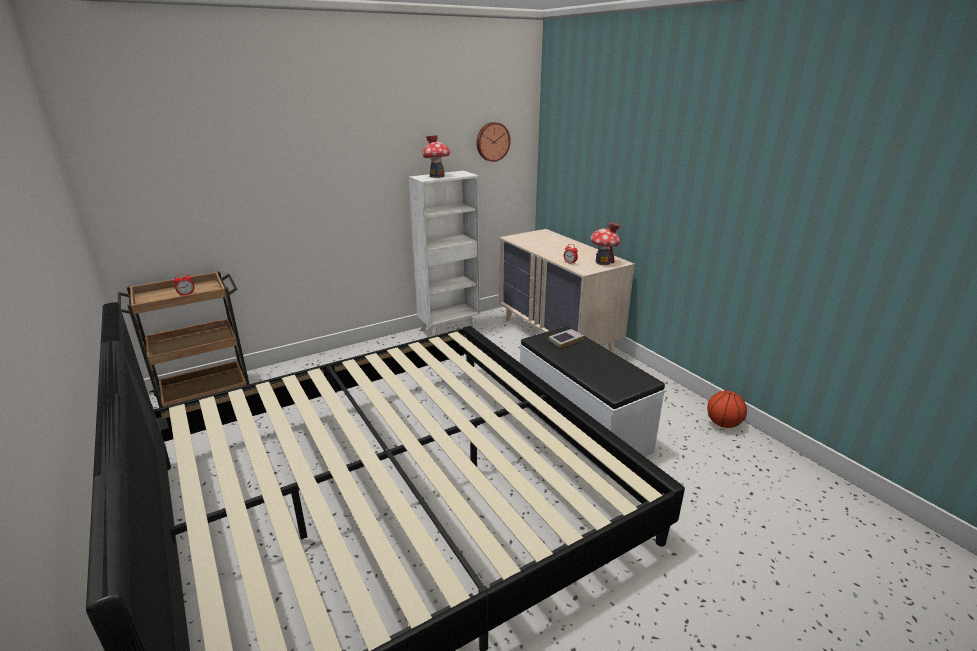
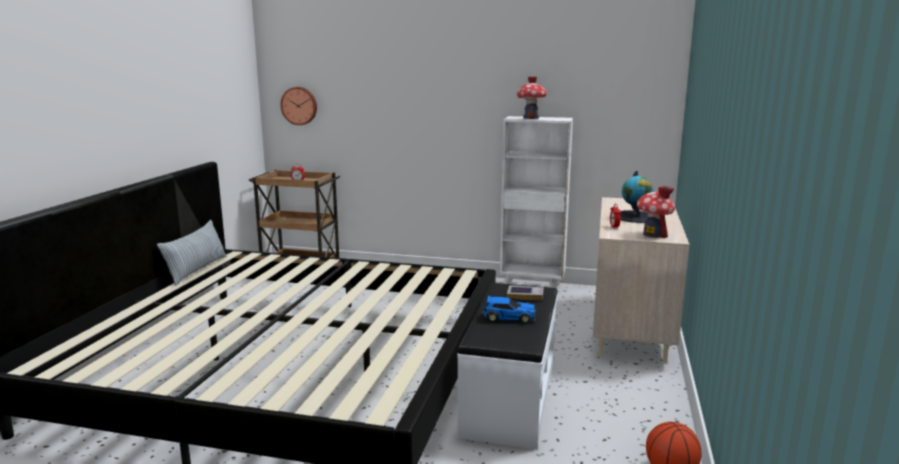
camera: 45 degrees right, 10 degrees down
wall clock [476,122,511,162] -> wall clock moved to [280,87,317,125]
none -> pillow [157,220,227,286]
none -> toy car [483,296,536,323]
none -> globe [620,171,653,223]

